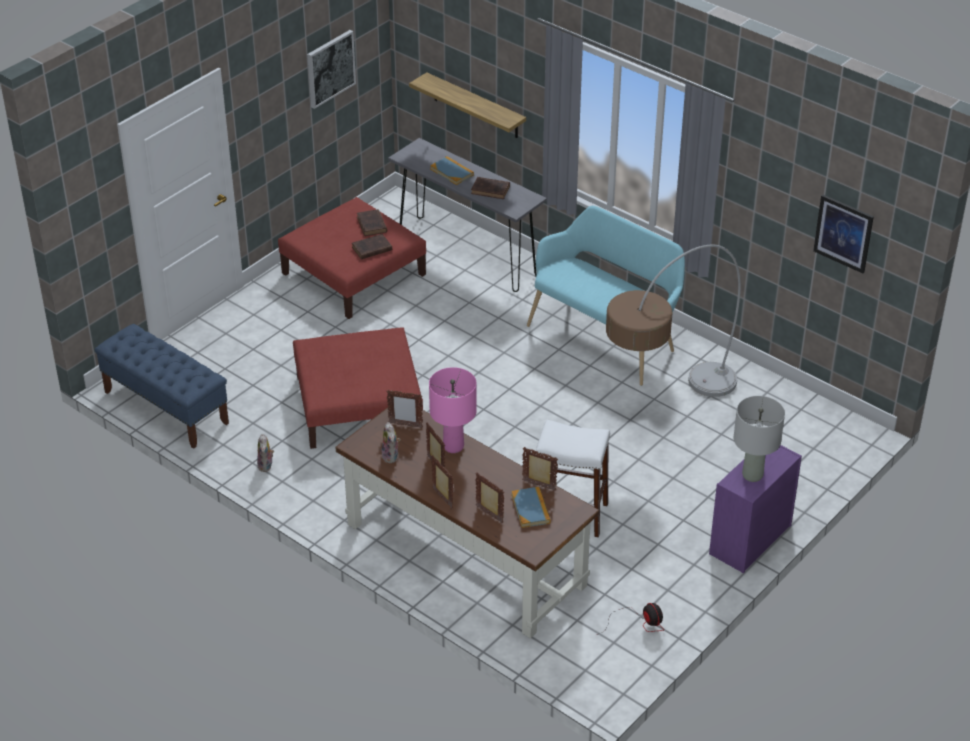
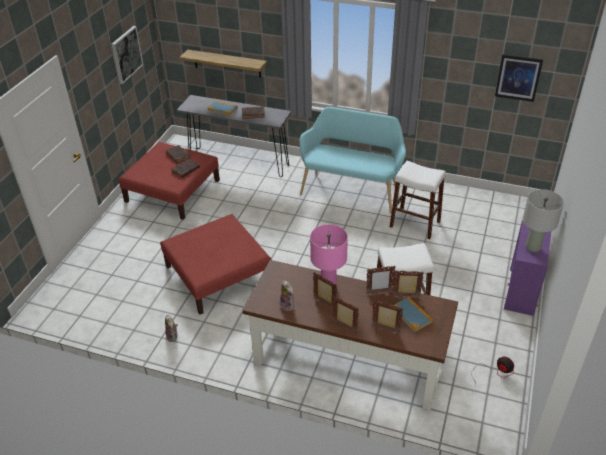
camera: 20 degrees left, 0 degrees up
blue bench [95,324,229,449] -> none
picture frame [386,390,423,428] -> picture frame moved to [366,266,396,294]
floor lamp [606,245,741,397] -> white stool [390,161,446,239]

